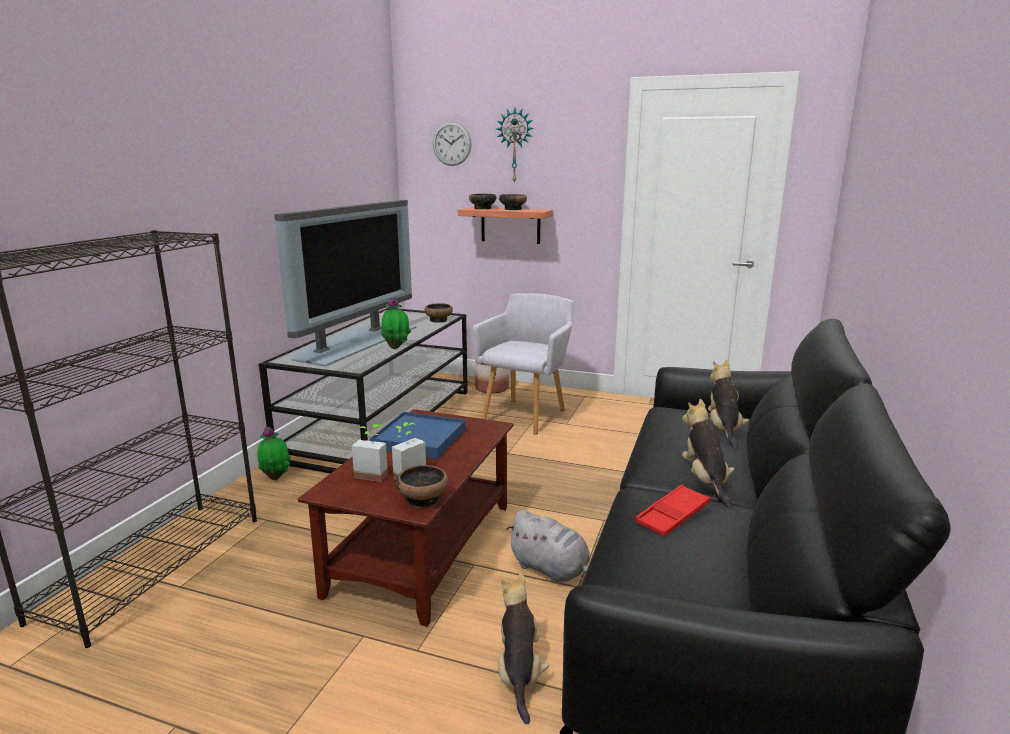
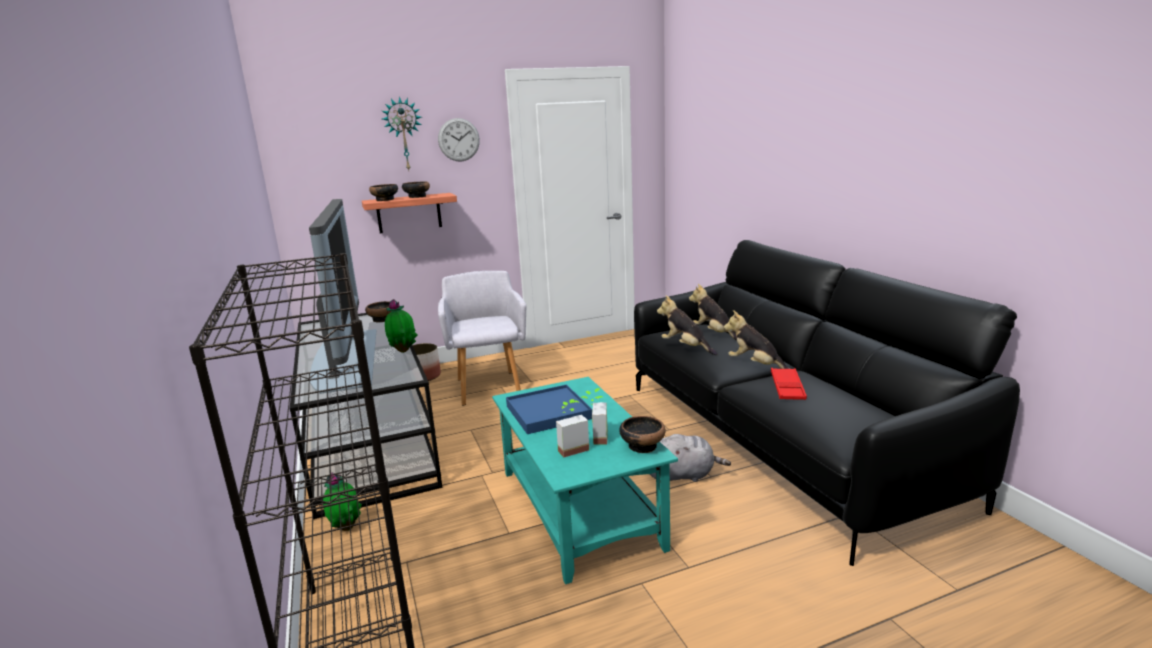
camera: 40 degrees left, 0 degrees up
brown coffee table [298,409,514,627] -> turquoise coffee table [492,377,678,584]
wall clock [433,121,472,166] -> wall clock moved to [438,118,480,162]
plush toy [498,572,550,725] -> plush toy moved to [657,295,717,355]

